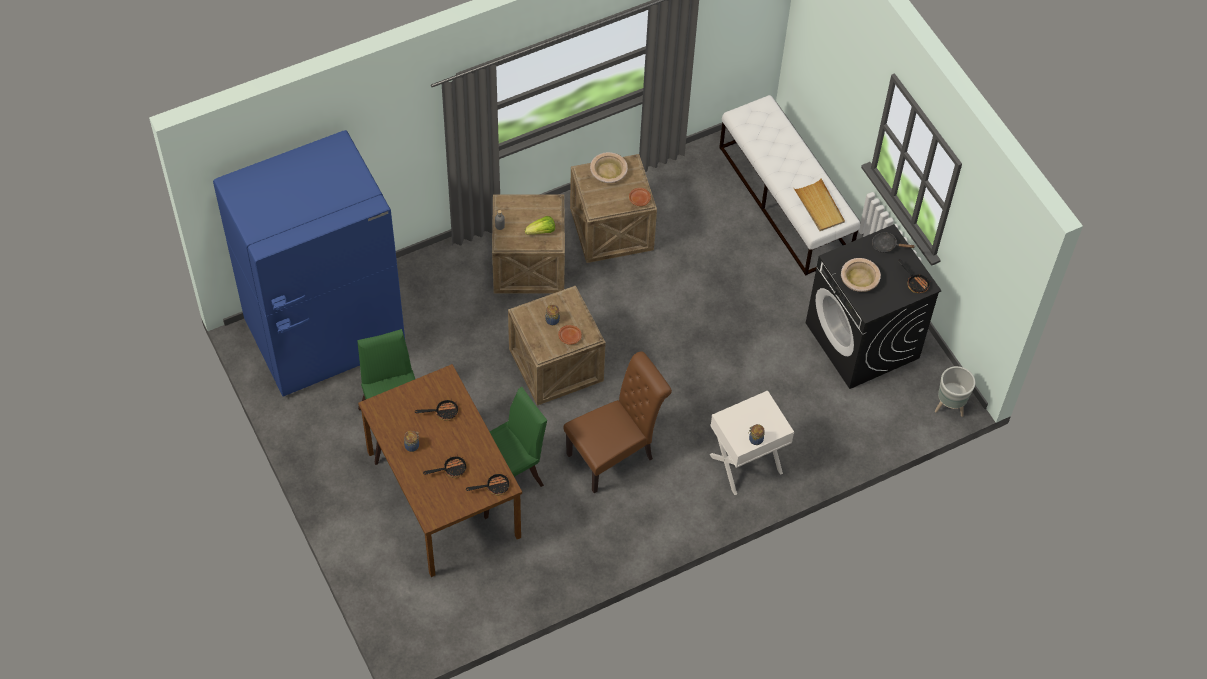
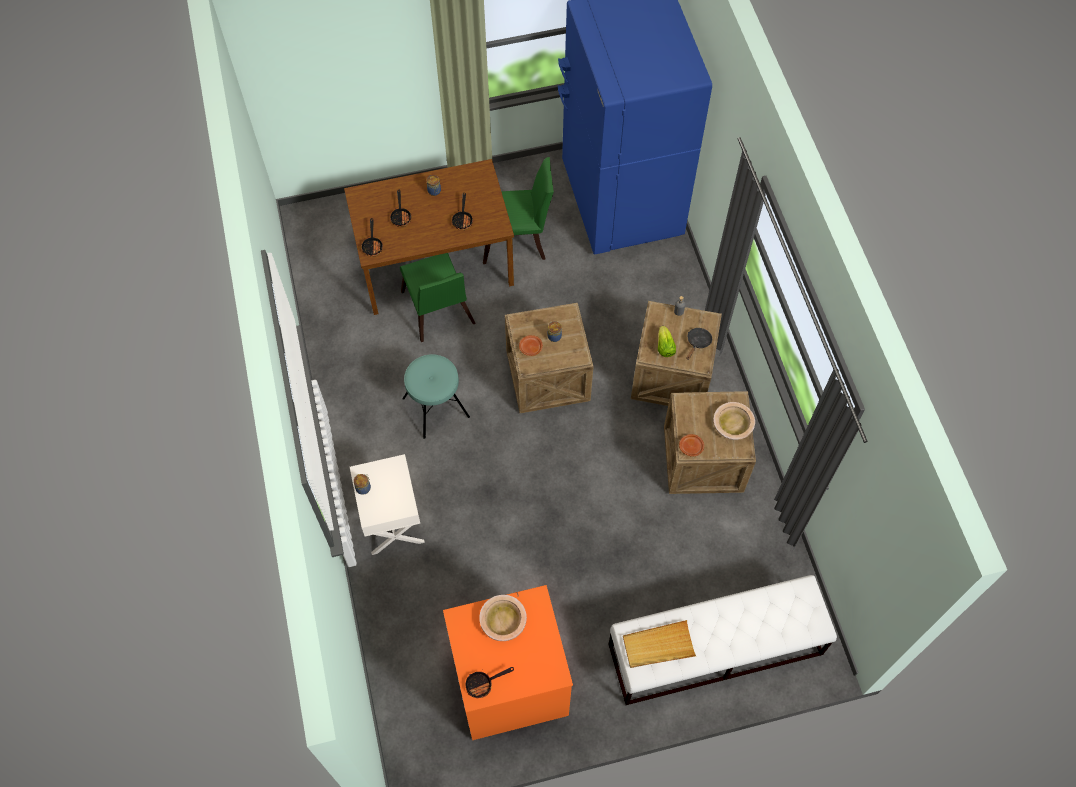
camera: 105 degrees right, 5 degrees up
brown chair [563,351,672,493] -> turquoise stool [402,354,470,439]
black washing machine [806,224,942,389] -> orange washing machine [443,585,573,740]
black frying pan [872,232,915,253] -> black frying pan moved to [687,328,712,360]
grey planter [935,366,975,417] -> none

